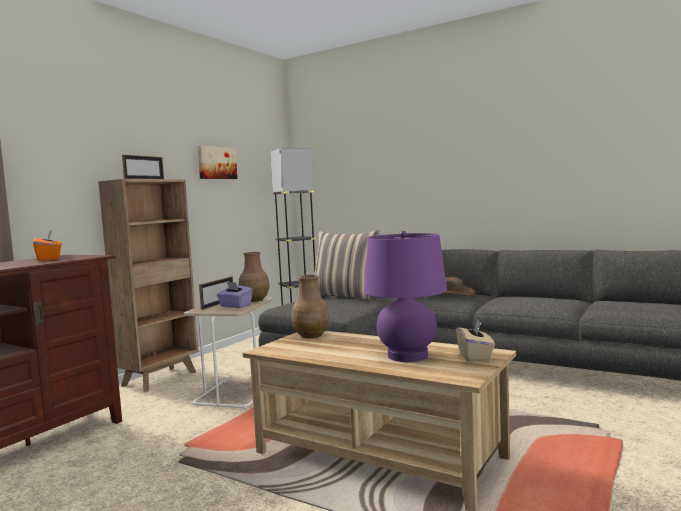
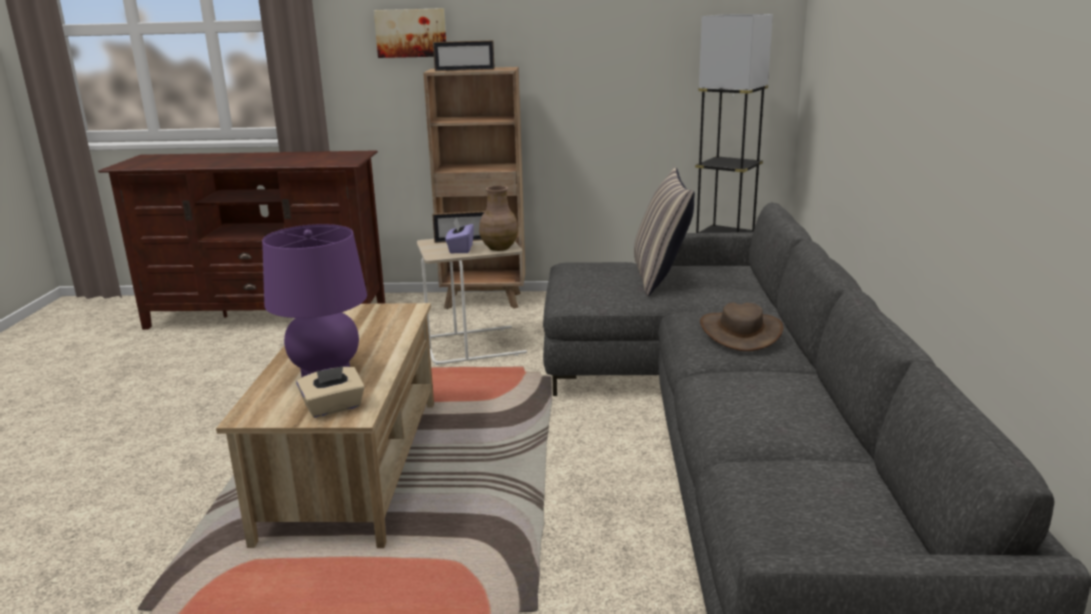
camera: 60 degrees right, 15 degrees up
orange tissue box [33,231,62,261] -> none
picture [197,145,238,179] -> picture moved to [374,8,446,58]
brown vase [291,275,330,338] -> none

